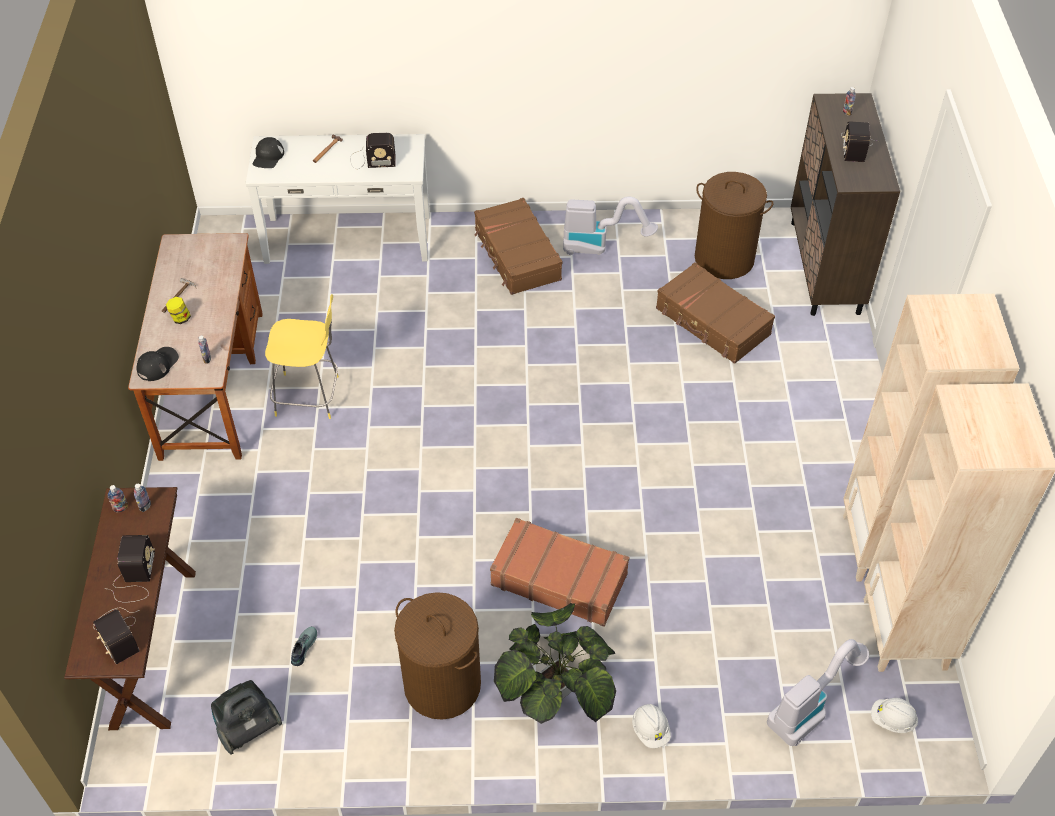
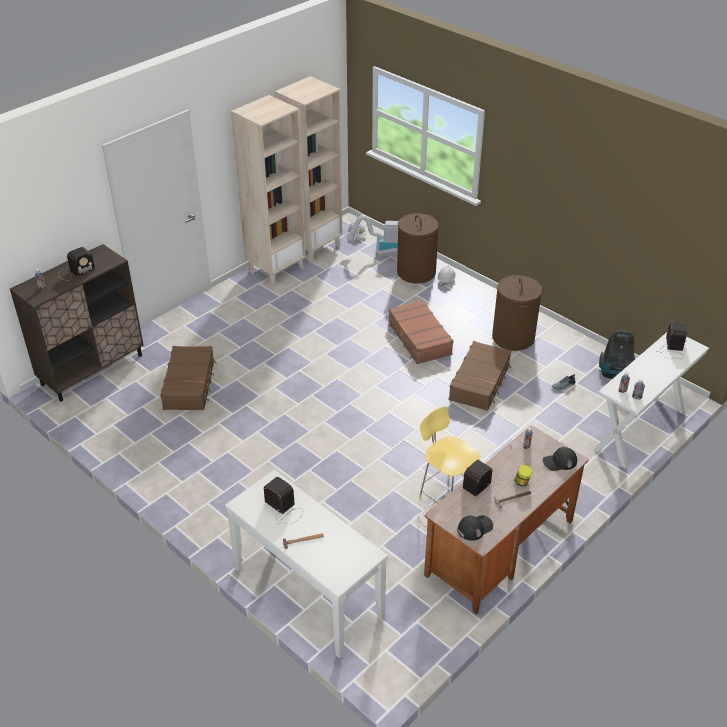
camera: 135 degrees left, 10 degrees down
brown console table [64,487,196,730] -> white console table [593,332,709,469]
radio [104,535,155,602] -> radio moved to [463,460,503,497]
black cap [253,137,284,168] -> black cap moved to [458,515,493,541]
brown suitcase [474,198,562,295] -> brown suitcase moved to [449,341,511,411]
potted plant [494,603,616,724] -> none
vacuum cleaner [563,197,658,255] -> none
brown laundry basket [695,172,773,279] -> brown laundry basket moved to [397,213,439,283]

